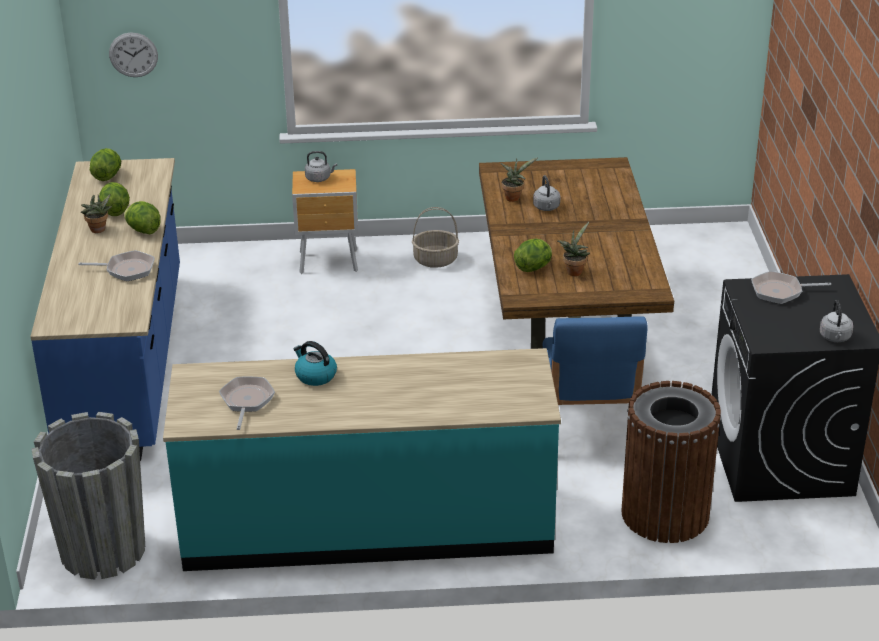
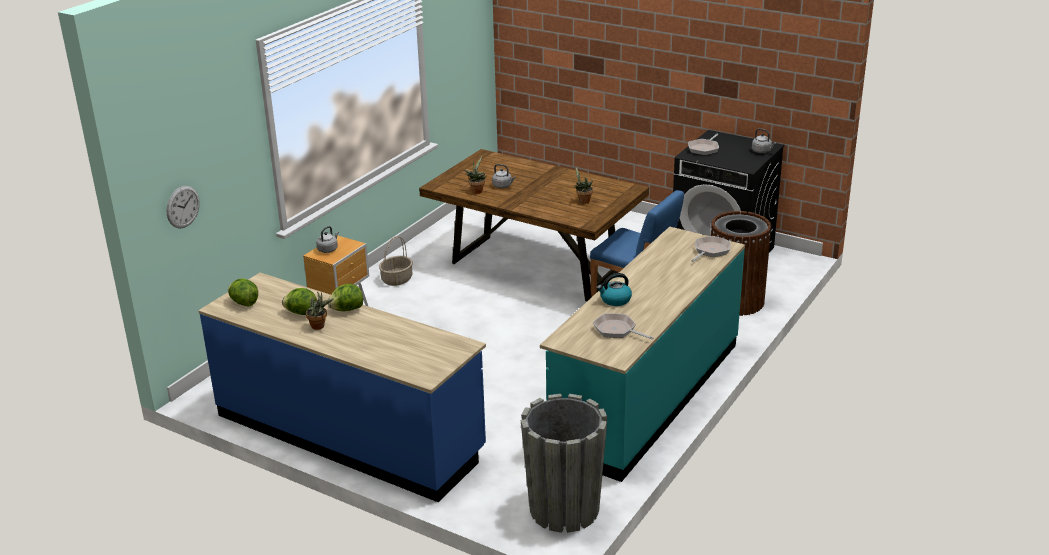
camera: 55 degrees left, 5 degrees down
frying pan [79,250,155,281] -> frying pan moved to [691,236,731,262]
lettuce [514,239,552,272] -> none

